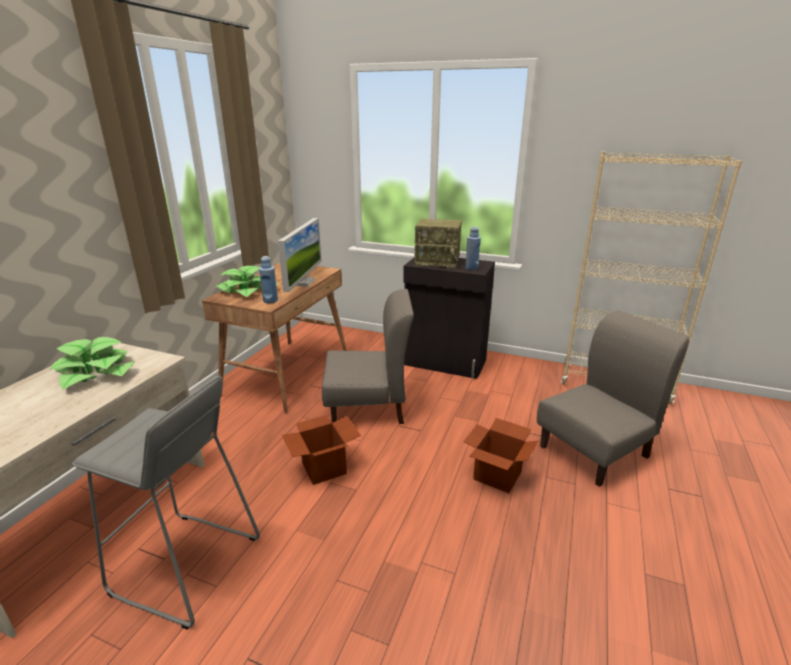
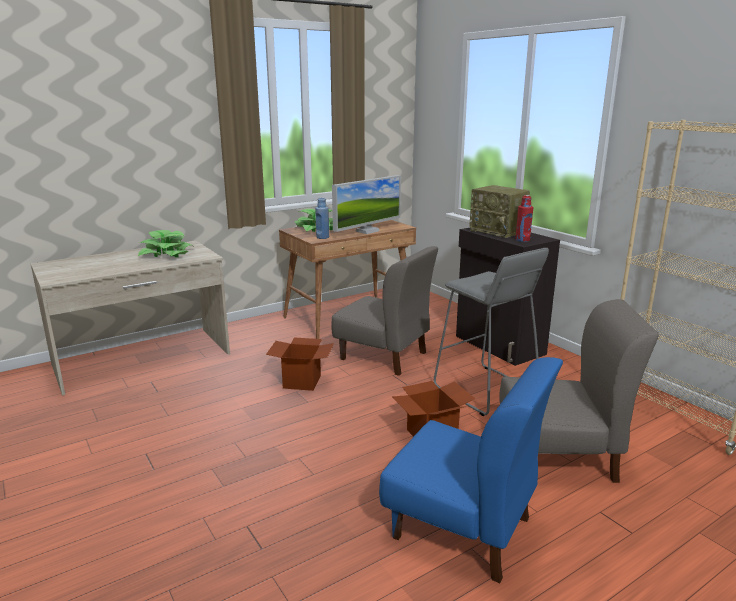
camera: 35 degrees right, 5 degrees down
grey stool [72,376,260,630] -> grey stool moved to [434,248,549,416]
blue bottle [465,226,481,270] -> red bottle [515,195,533,242]
none -> blue chair [379,357,563,583]

